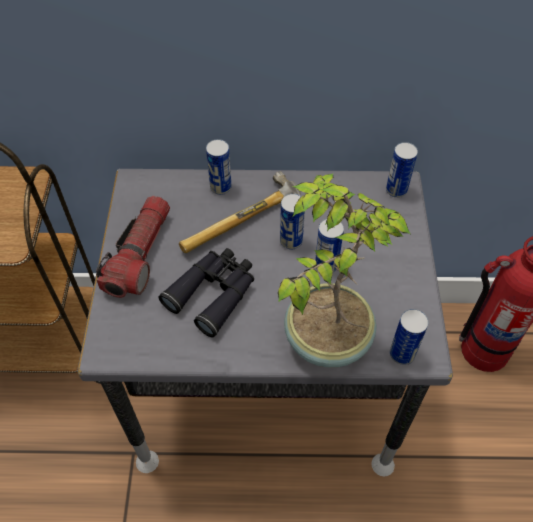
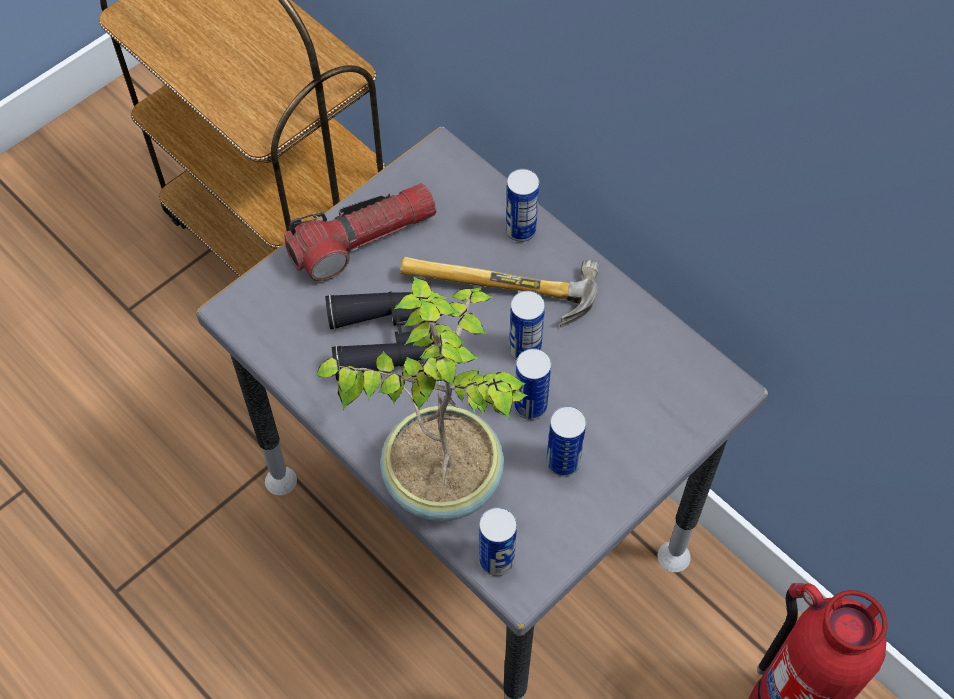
camera: 45 degrees right, 5 degrees up
can [386,142,418,198] -> can moved to [546,406,586,476]

